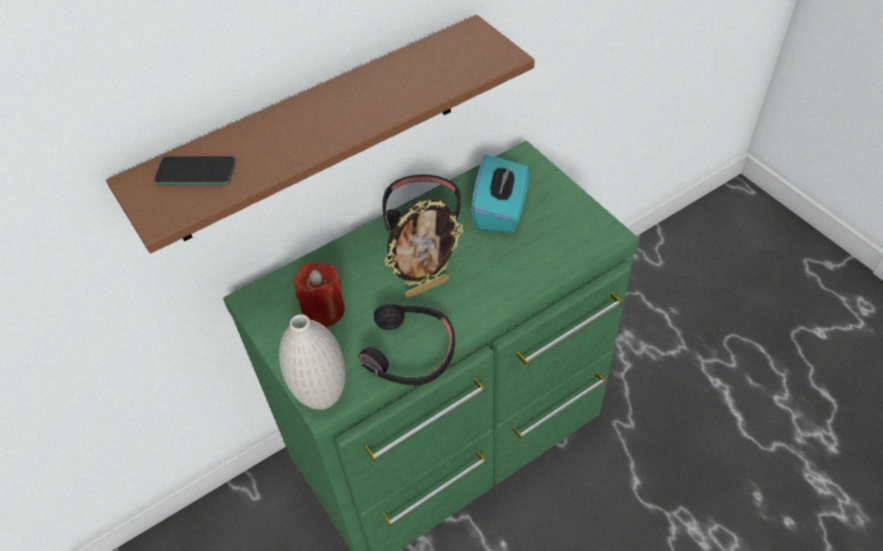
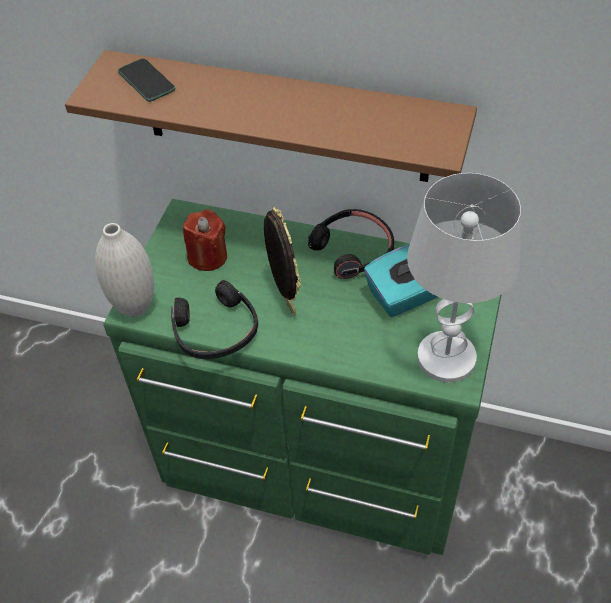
camera: 50 degrees right, 0 degrees up
picture frame [384,199,463,299] -> picture frame turned 135 degrees counterclockwise [264,206,301,315]
none -> white table lamp [407,173,521,383]

